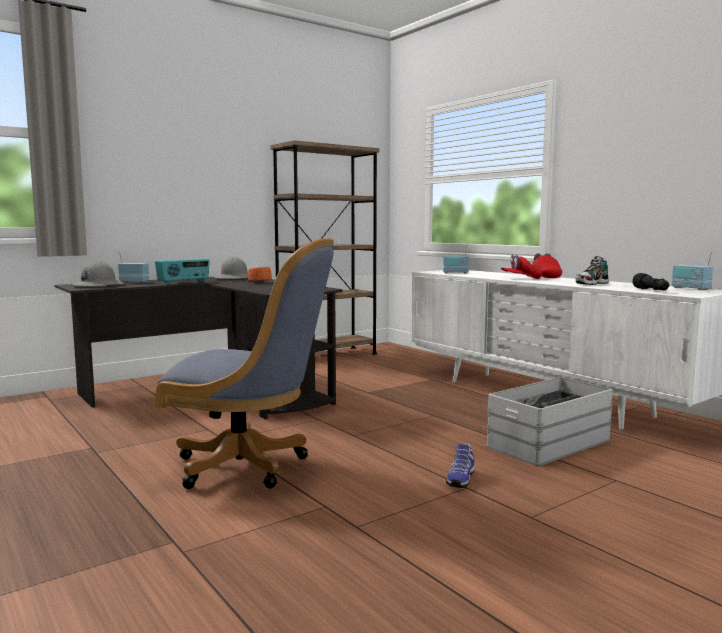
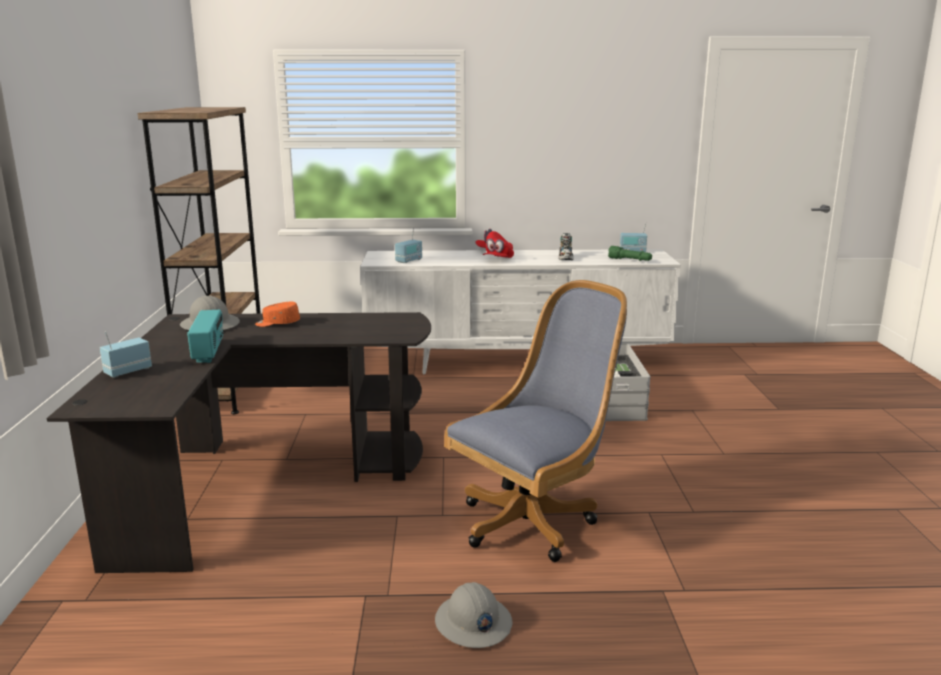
camera: 55 degrees left, 10 degrees up
grey hard hat [72,262,124,287] -> grey hard hat moved to [435,582,513,648]
shoe [446,443,475,488] -> none
black flashlight [632,273,669,290] -> green flashlight [608,246,652,261]

